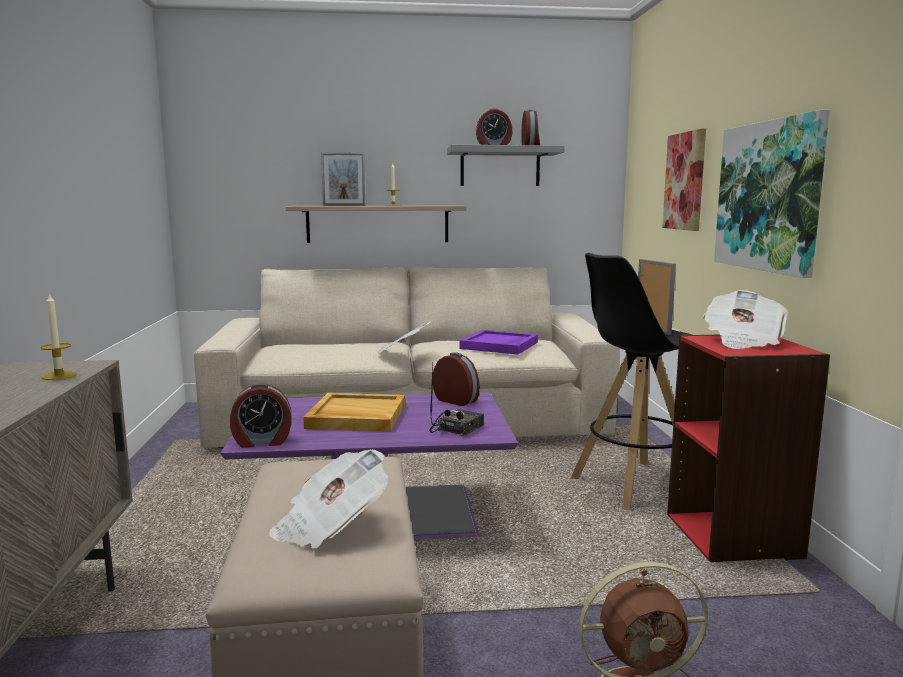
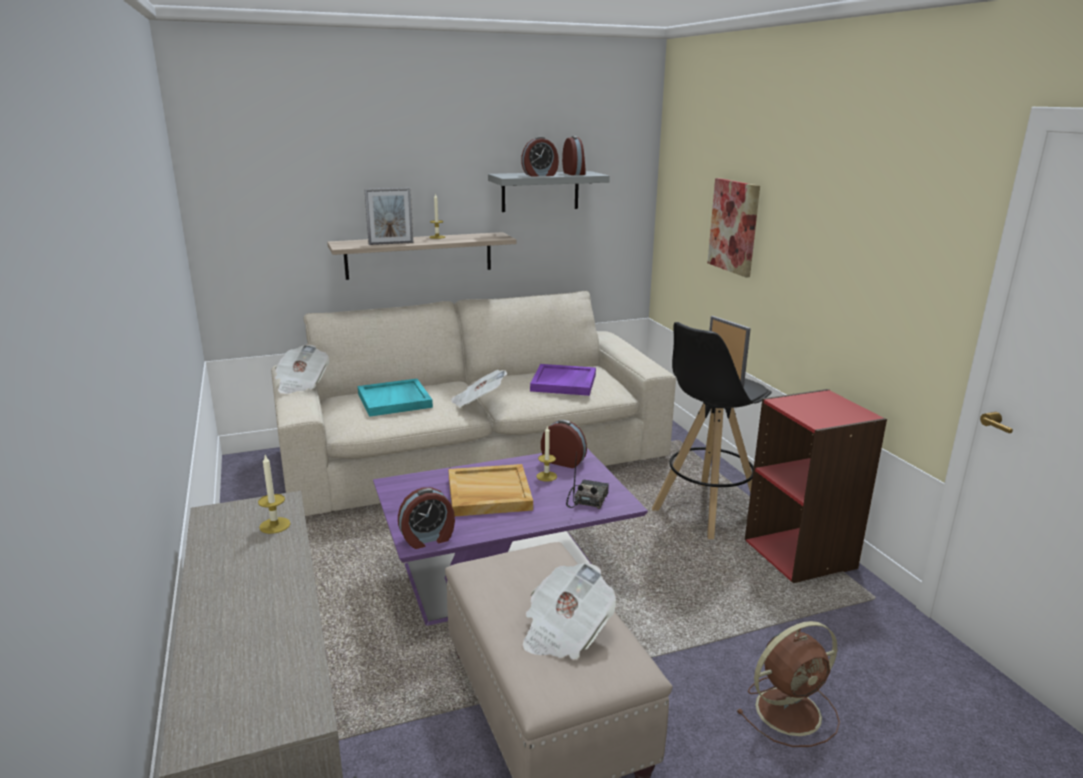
camera: 15 degrees left, 10 degrees up
newspaper [703,290,788,349] -> newspaper moved to [275,344,330,394]
picture [714,110,830,278] -> none
none -> turquoise tray [358,379,433,417]
none -> candle [536,425,557,482]

